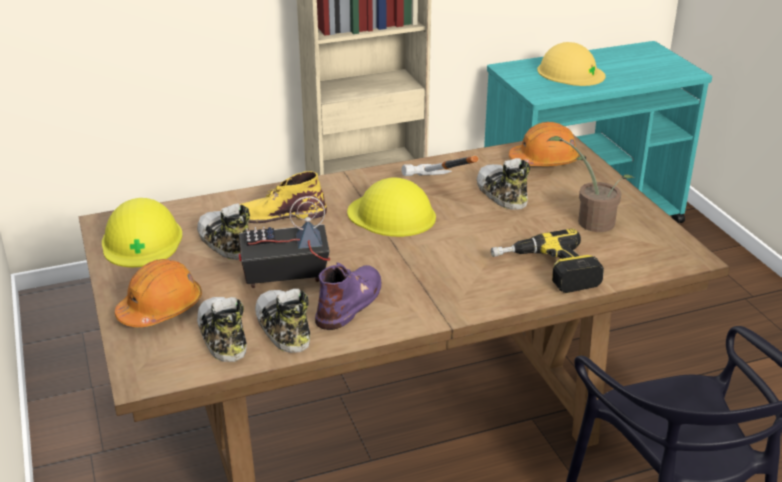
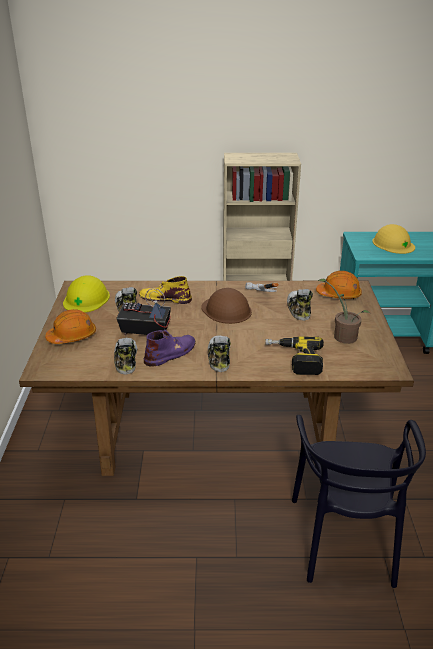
camera: 20 degrees right, 0 degrees up
shoe [197,297,247,362] -> shoe moved to [208,335,231,372]
yellow hard hat [347,177,436,237] -> brown hard hat [201,288,252,324]

